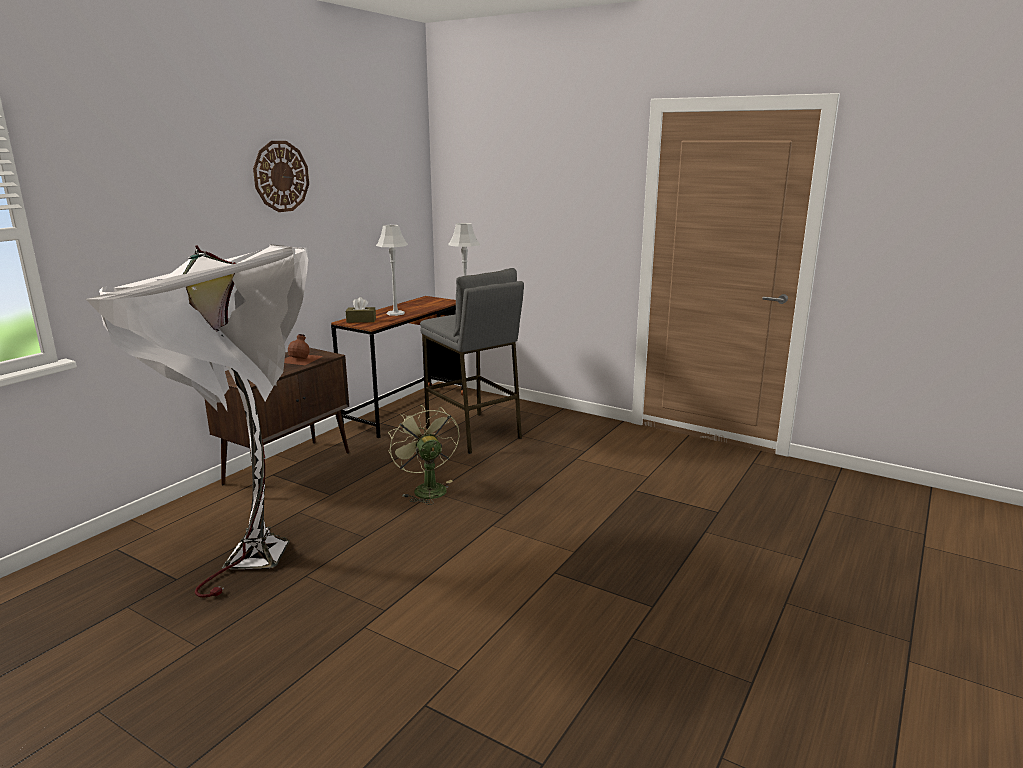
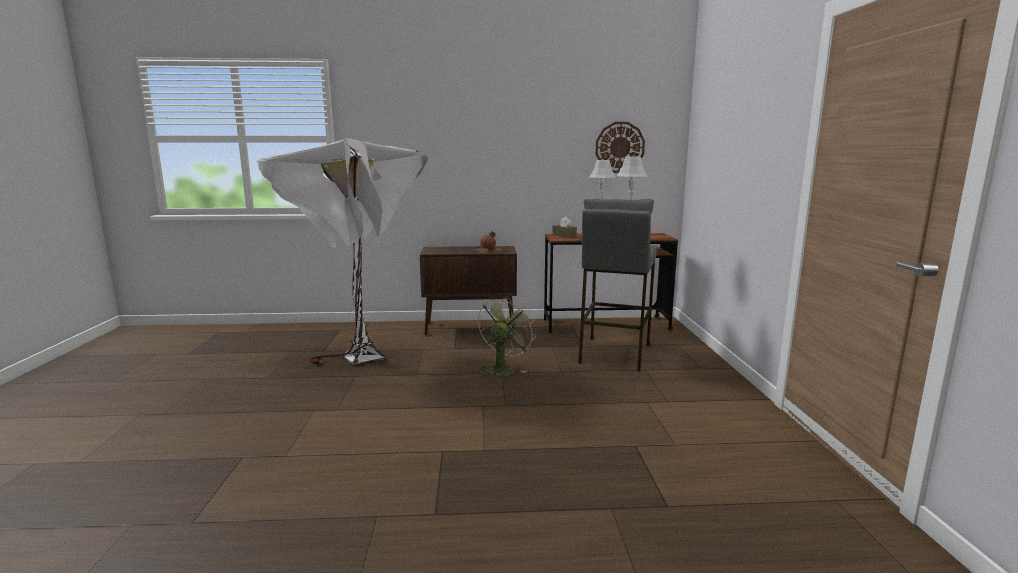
camera: 55 degrees right, 5 degrees down
wall clock [253,141,309,212] -> wall clock moved to [595,122,645,173]

